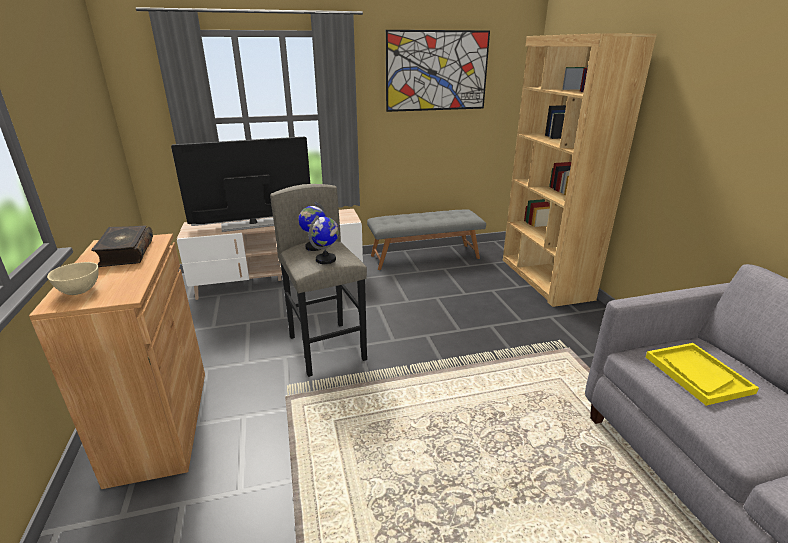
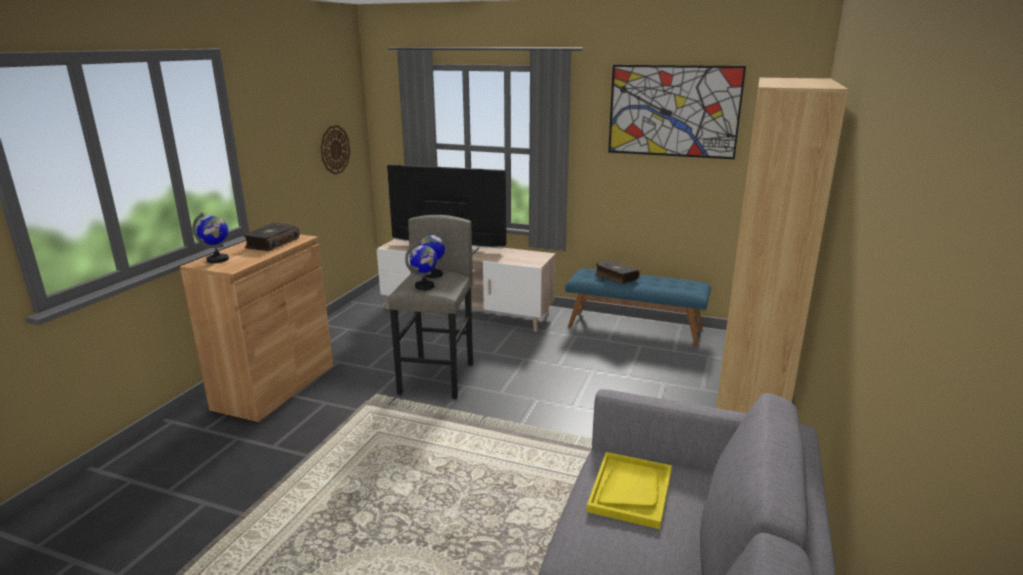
camera: 35 degrees right, 5 degrees down
beige bowl [47,262,99,295] -> globe [192,213,229,263]
grey bench [367,209,486,270] -> blue bench [565,269,711,347]
none -> wall clock [321,125,350,175]
none -> book [595,260,640,284]

